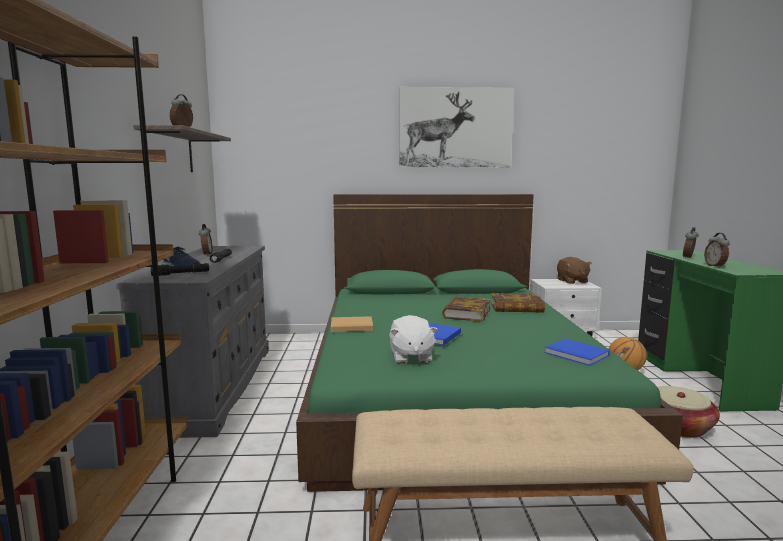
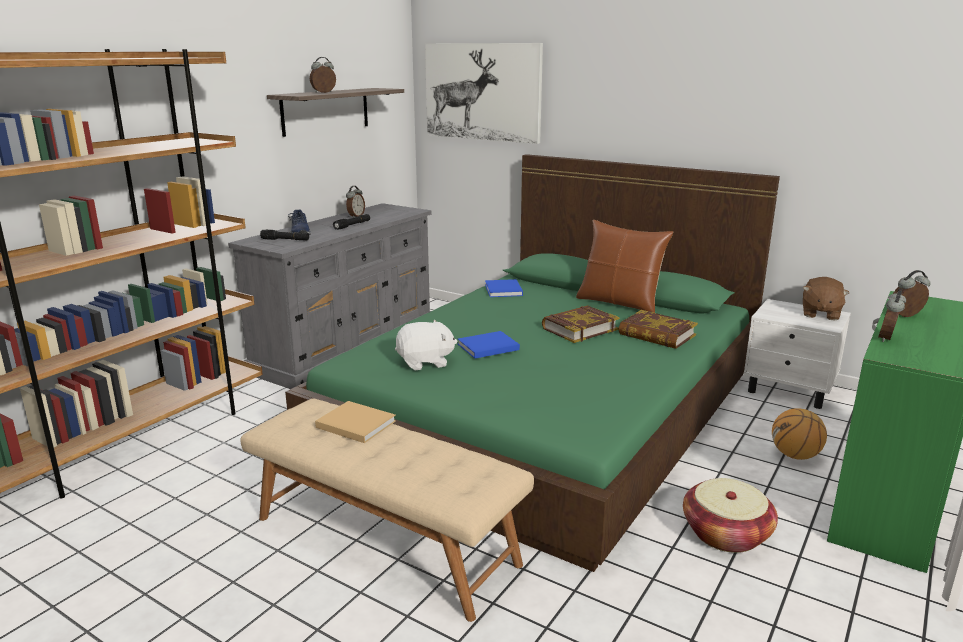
camera: 35 degrees right, 10 degrees up
beige book [331,316,373,332] -> beige book moved to [315,401,396,443]
white plush toy [389,315,438,364] -> white plush toy turned 135 degrees counterclockwise [395,320,457,371]
picture [399,87,514,168] -> picture moved to [425,43,543,144]
blue book [544,339,610,366] -> blue book moved to [485,279,523,297]
none -> brown pillow [576,220,673,313]

